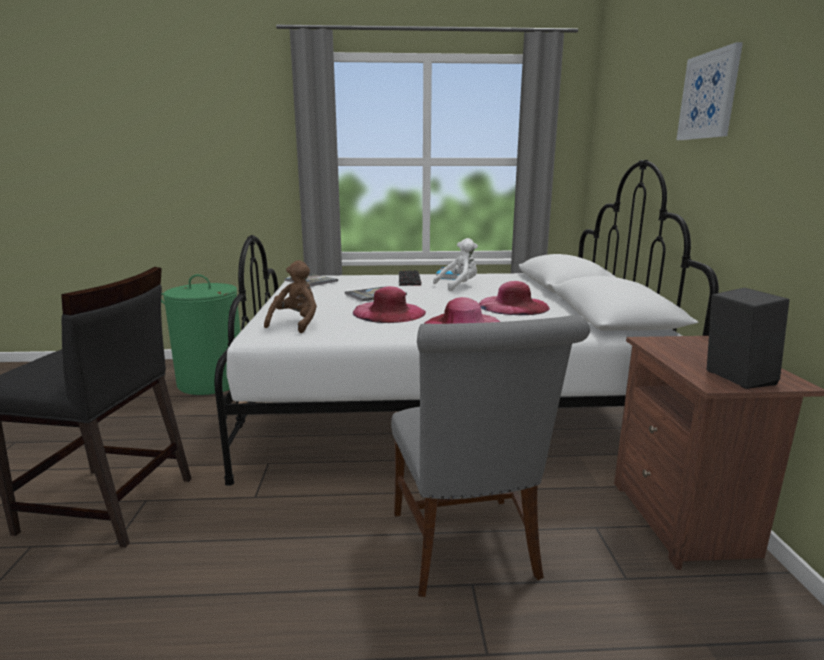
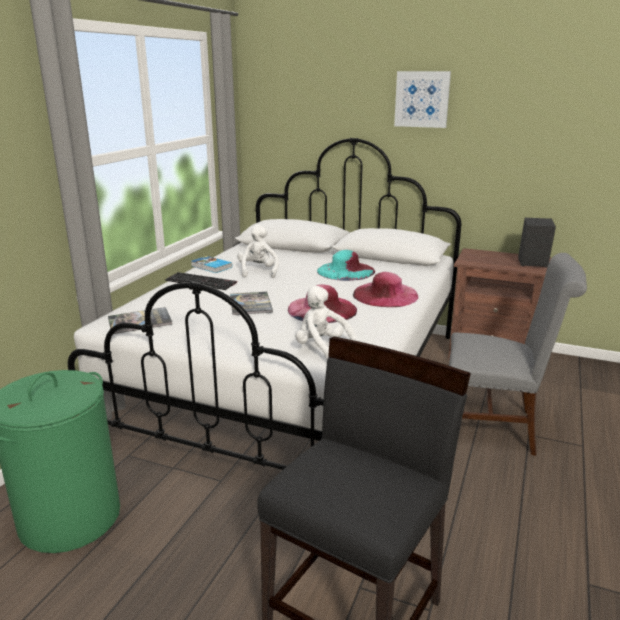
camera: 65 degrees left, 5 degrees up
brown plush toy [264,260,317,333] -> white plush toy [295,286,360,359]
pink hat [479,281,550,315] -> turquoise hat [317,250,375,281]

